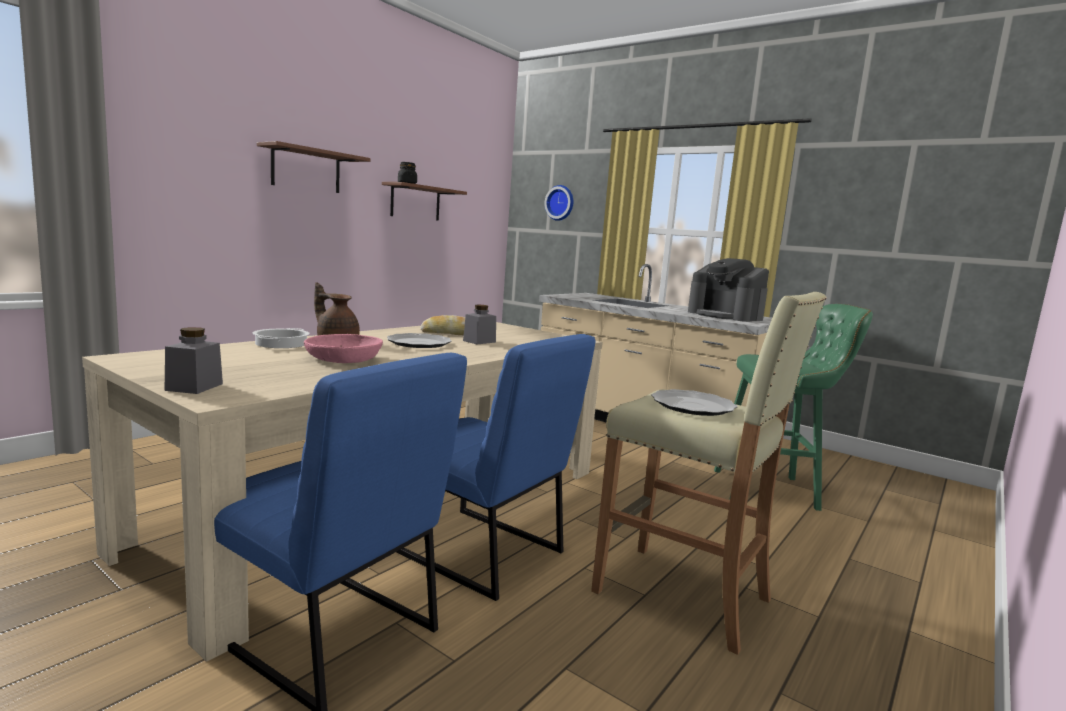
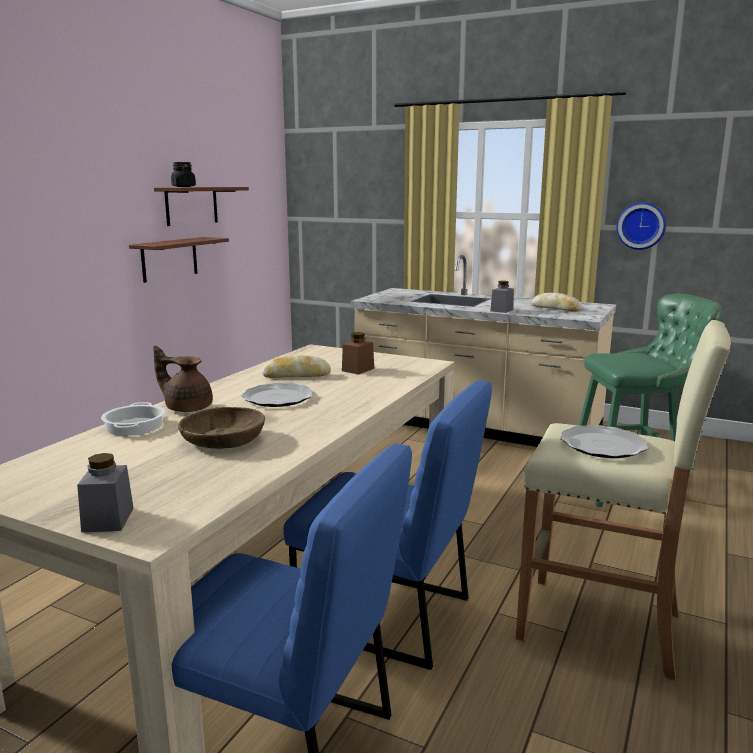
camera: 10 degrees left, 5 degrees up
brown shelf [257,141,371,193] -> brown shelf moved to [129,237,229,283]
pink bowl [304,334,383,363] -> brown bowl [178,407,265,449]
grey jar [463,305,496,344] -> grey jar moved to [490,281,514,313]
wall clock [544,185,574,221] -> wall clock moved to [616,202,666,250]
coffee machine [688,258,769,322] -> bread [532,293,582,312]
none -> brown jar [342,332,374,375]

